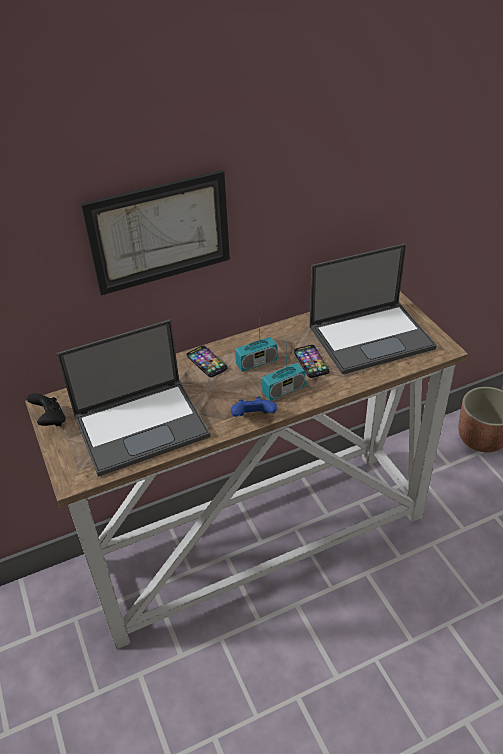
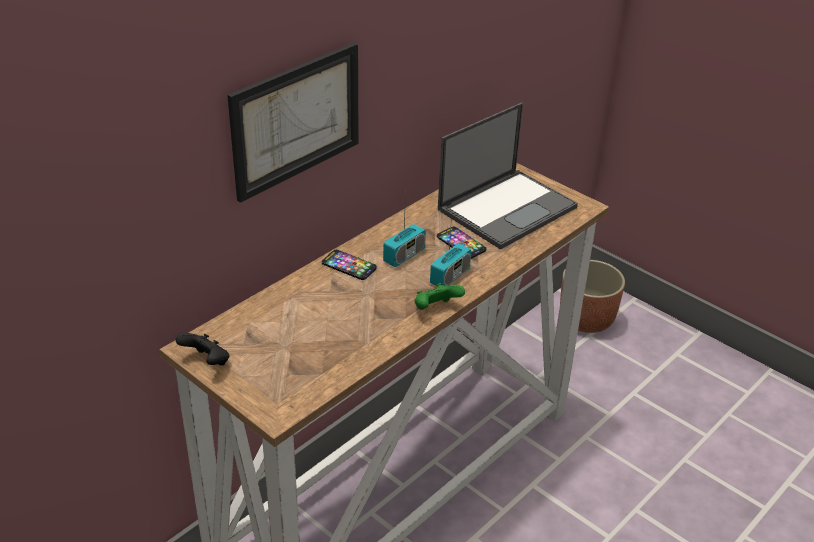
camera: 25 degrees left, 5 degrees down
laptop [57,319,211,477] -> none
blue game controller [231,397,277,417] -> green game controller [414,283,465,310]

